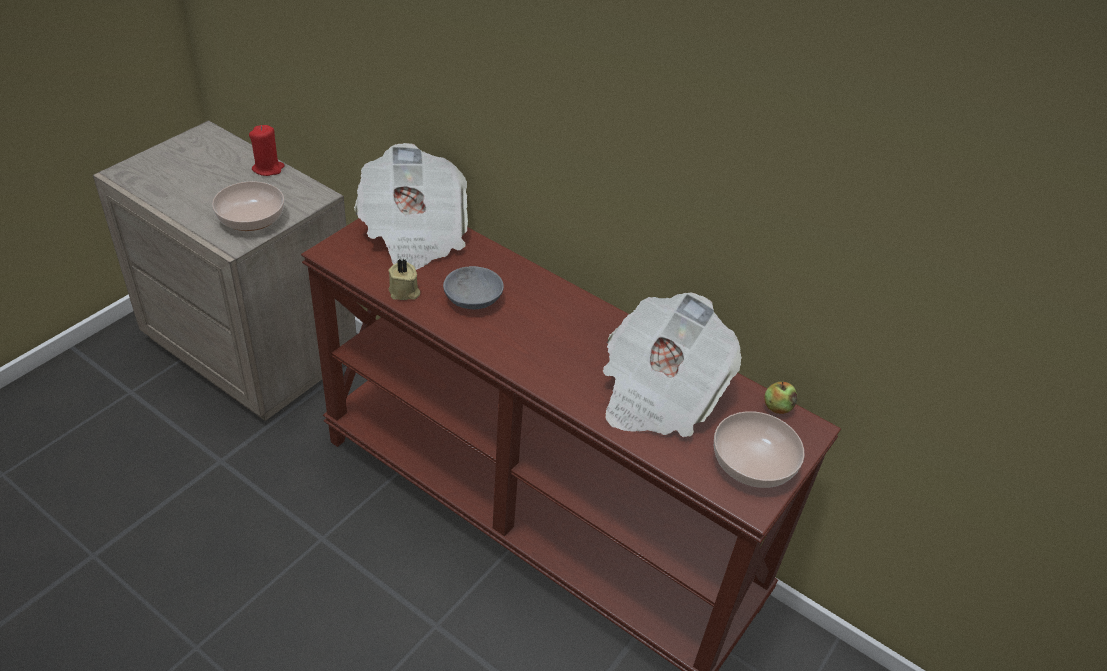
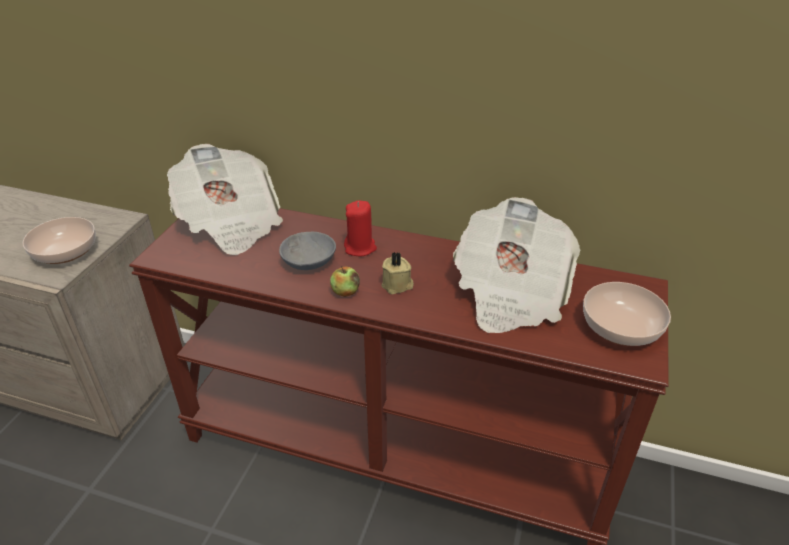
camera: 15 degrees left, 5 degrees down
red candle [249,125,284,176] -> red candle moved to [344,200,377,256]
beige candle [389,259,420,300] -> beige candle moved to [381,252,414,294]
apple [764,382,798,414] -> apple moved to [330,266,360,297]

